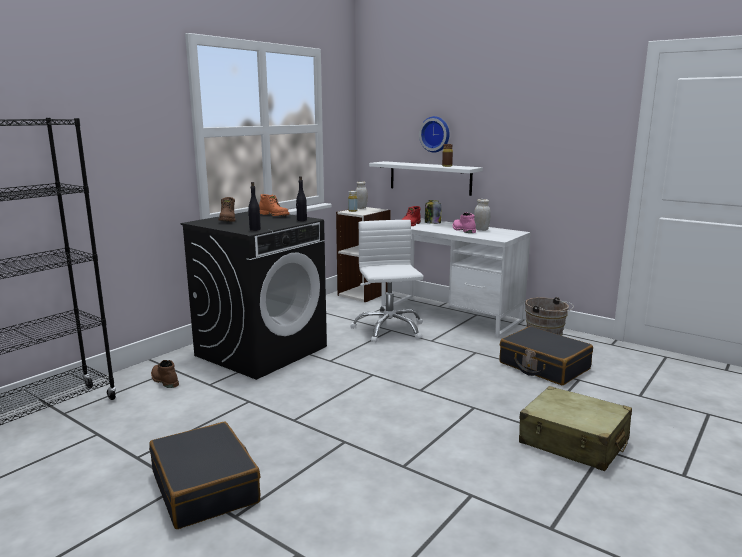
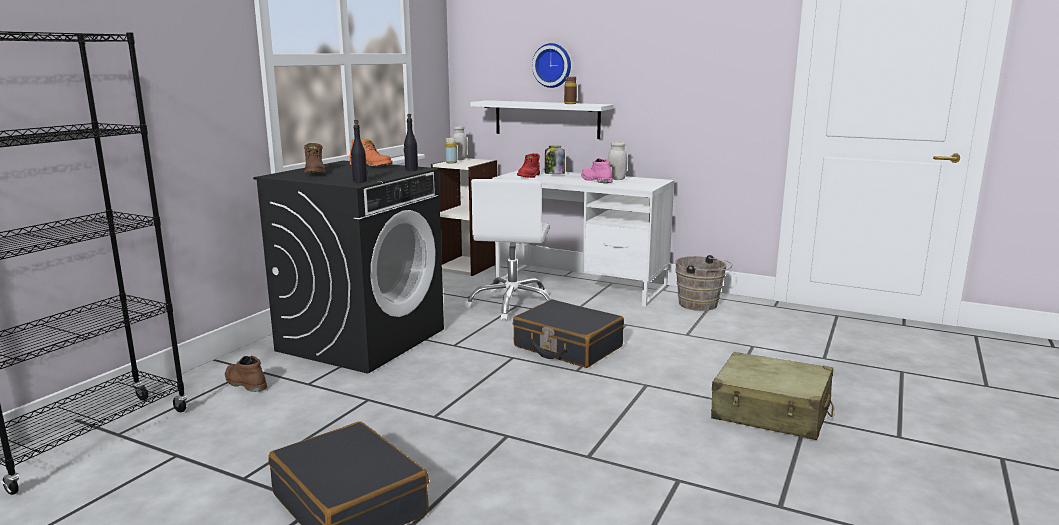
camera: 10 degrees left, 0 degrees up
white office chair [350,220,423,342] -> white office chair turned 150 degrees counterclockwise [464,179,551,321]
black suitcase [499,326,593,385] -> black suitcase moved to [513,299,624,368]

